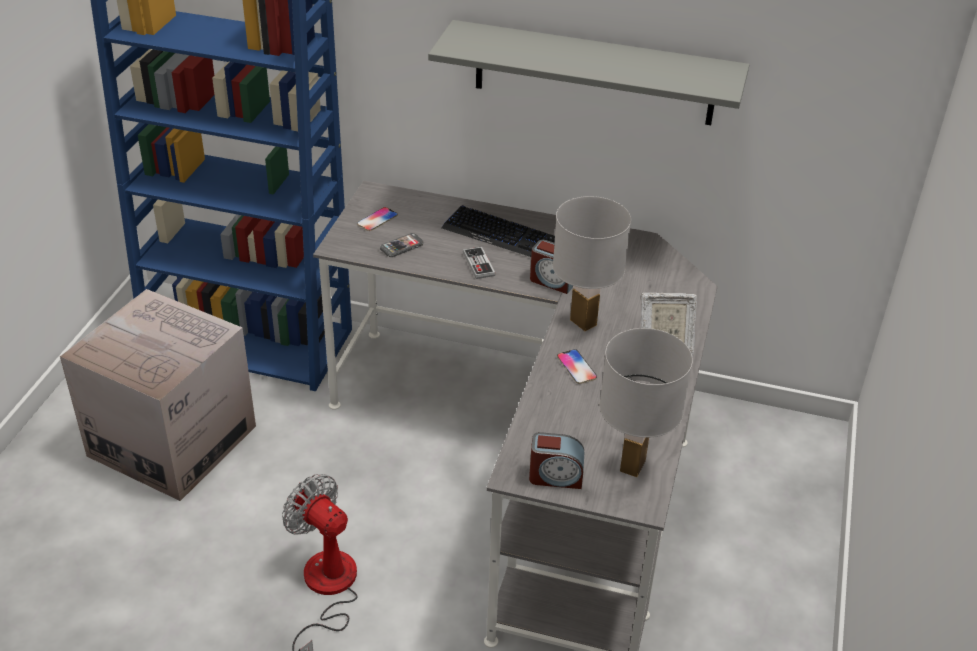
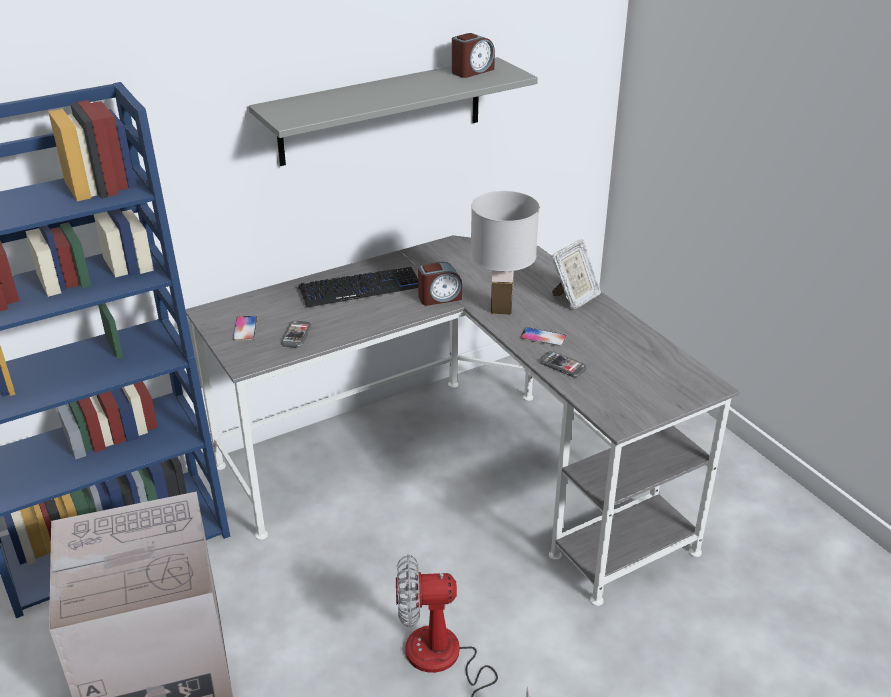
camera: 45 degrees left, 5 degrees down
game controller [463,247,495,279] -> none
alarm clock [529,432,584,489] -> alarm clock moved to [452,33,495,78]
white table lamp [599,328,693,477] -> none
none -> phone [540,351,587,377]

